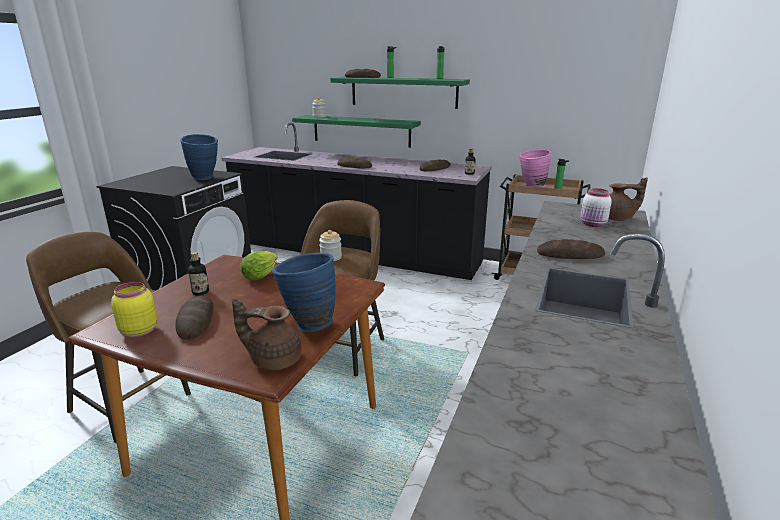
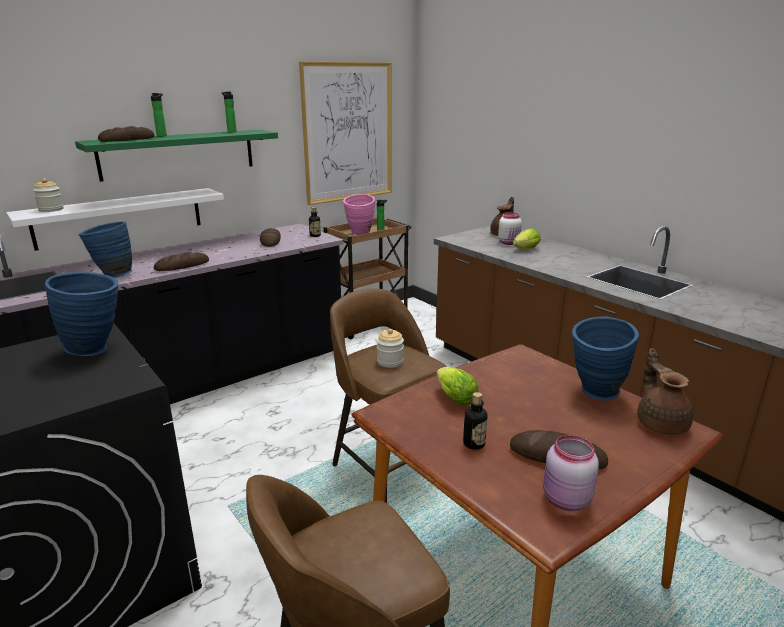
camera: 60 degrees left, 0 degrees up
yellow jar [111,282,157,338] -> pink jar [543,435,599,511]
brown teapot [232,298,302,370] -> brown teapot turned 135 degrees clockwise [637,348,693,435]
green shelf [292,115,421,148] -> white shelf [6,188,224,251]
bread [537,239,605,259] -> none
none -> blue vase [79,221,133,278]
none -> picture [299,62,392,205]
none -> lettuce [513,228,541,249]

